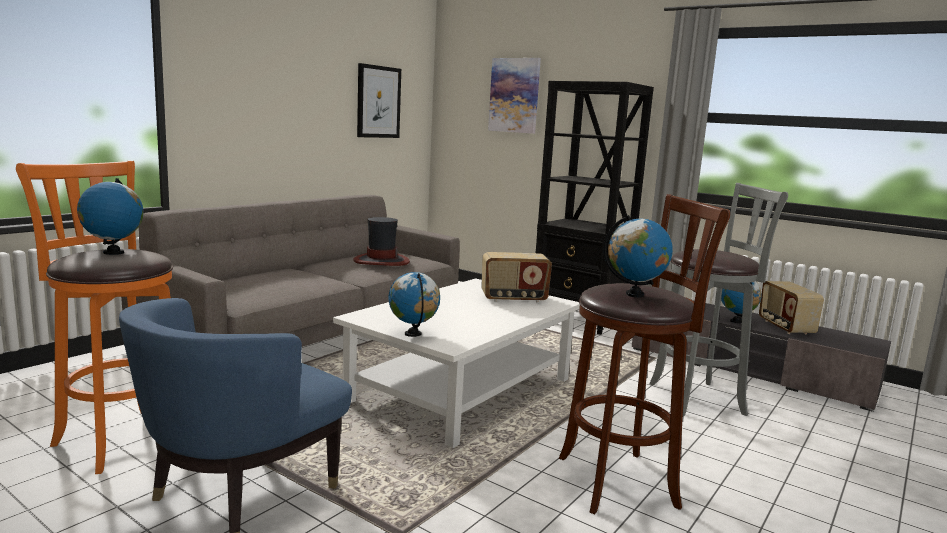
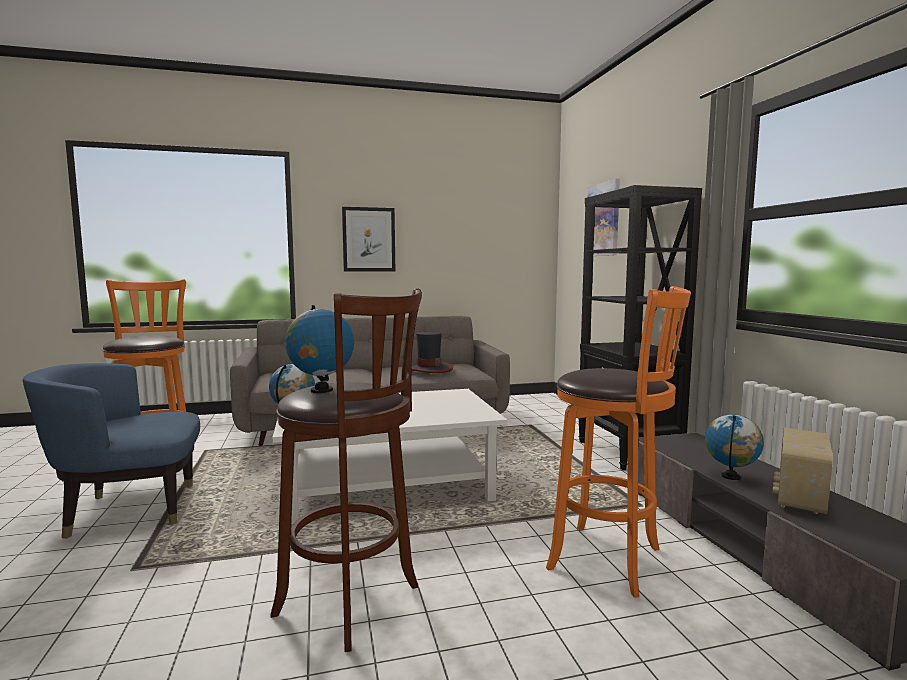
camera: 40 degrees right, 5 degrees down
globe [77,178,143,255] -> none
picture [357,63,401,138] -> picture moved to [342,207,395,272]
radio [481,252,552,303] -> none
grey stool [649,183,788,417] -> orange stool [546,286,691,598]

